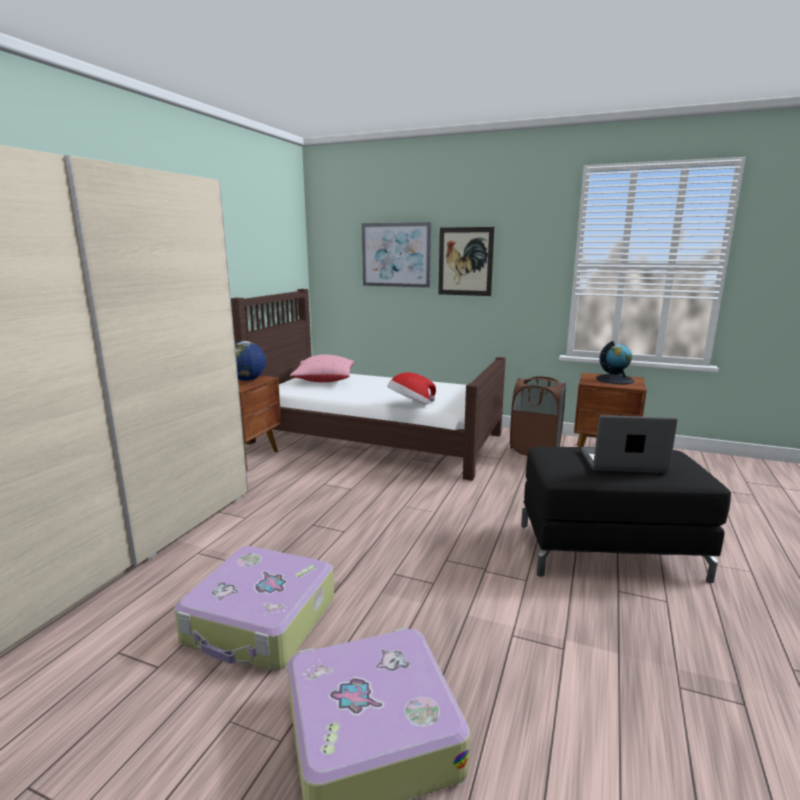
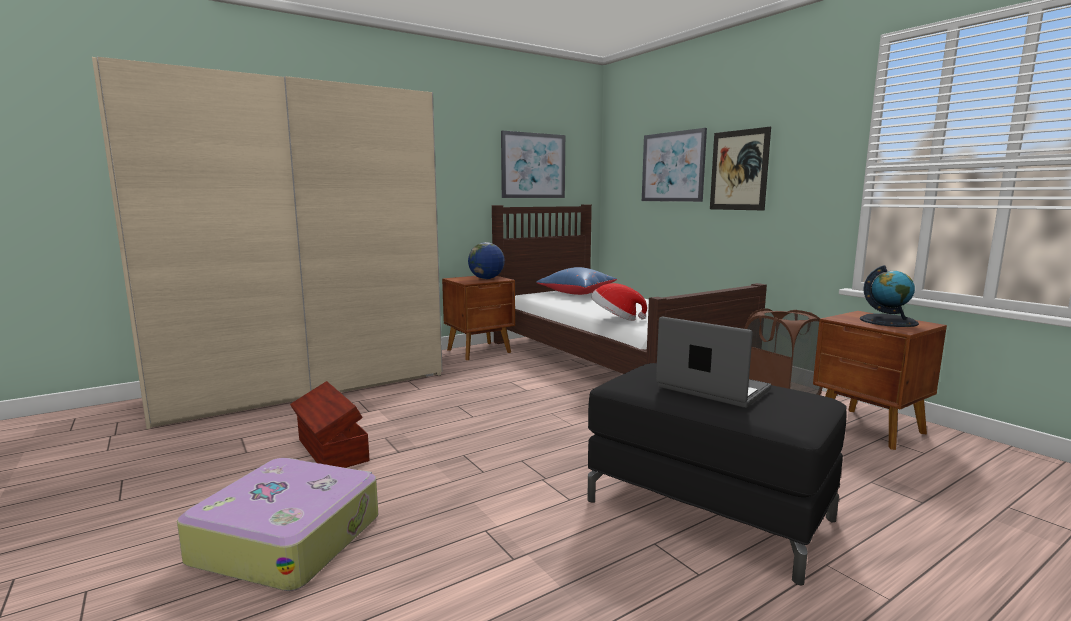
camera: 35 degrees right, 5 degrees down
suitcase [174,546,334,671] -> brown storage box [290,381,369,468]
pink pillow [290,354,354,382] -> blue pillow [536,267,617,295]
none -> picture [501,131,565,198]

